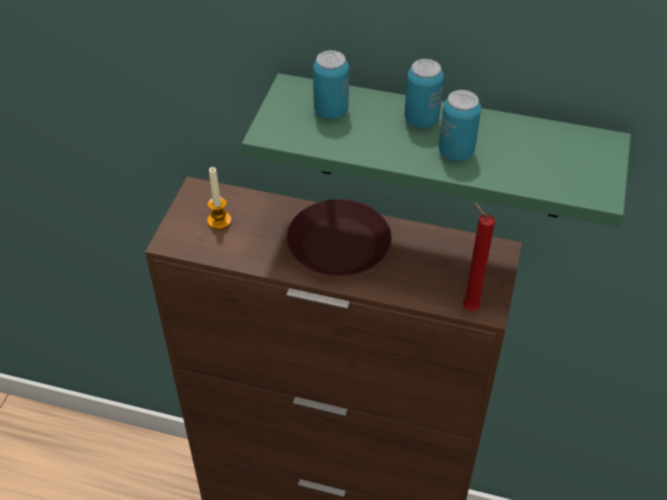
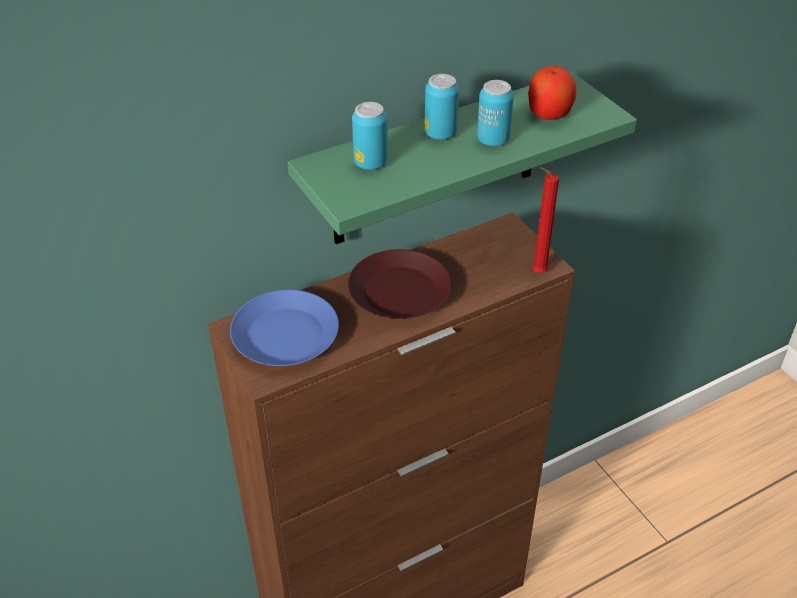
camera: 45 degrees left, 5 degrees down
candle [207,167,232,230] -> blue plate [230,290,339,366]
none -> apple [528,66,577,120]

